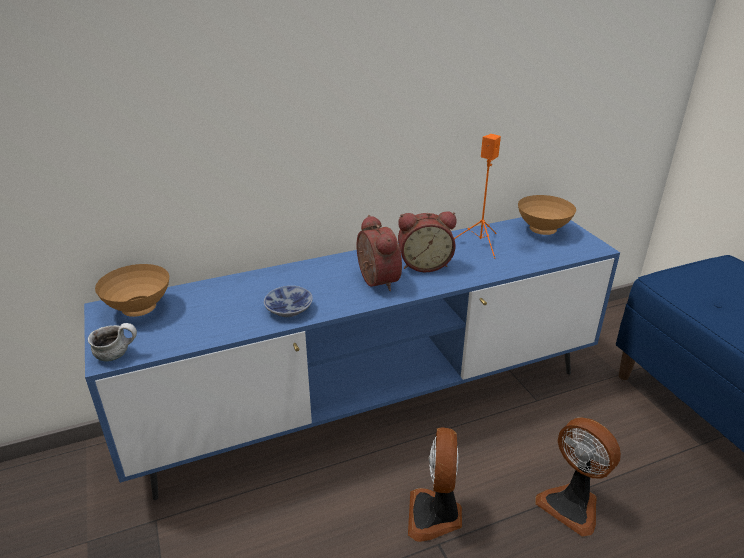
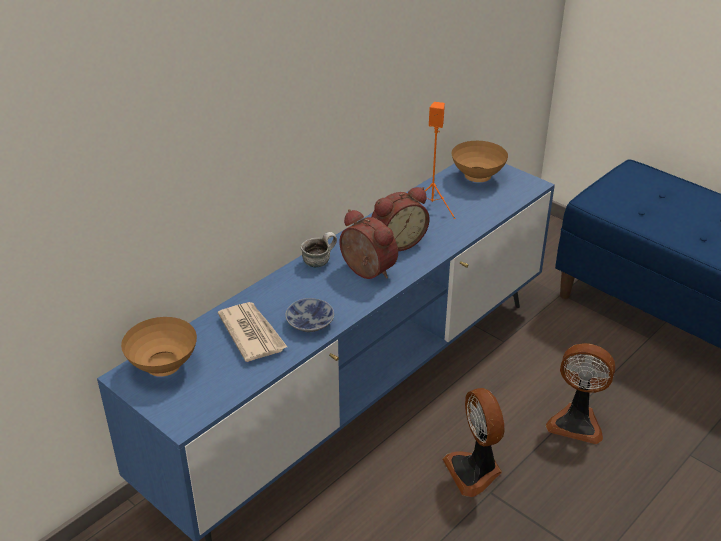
camera: 25 degrees left, 5 degrees up
mug [88,323,137,361] -> mug moved to [300,232,337,267]
none -> newspaper [218,302,287,362]

